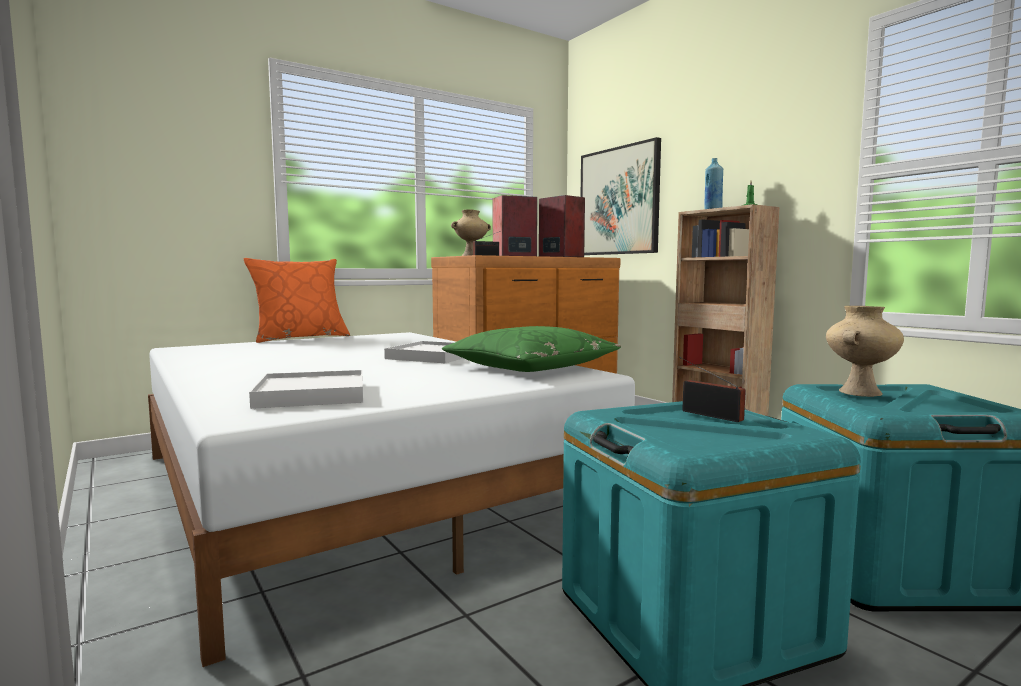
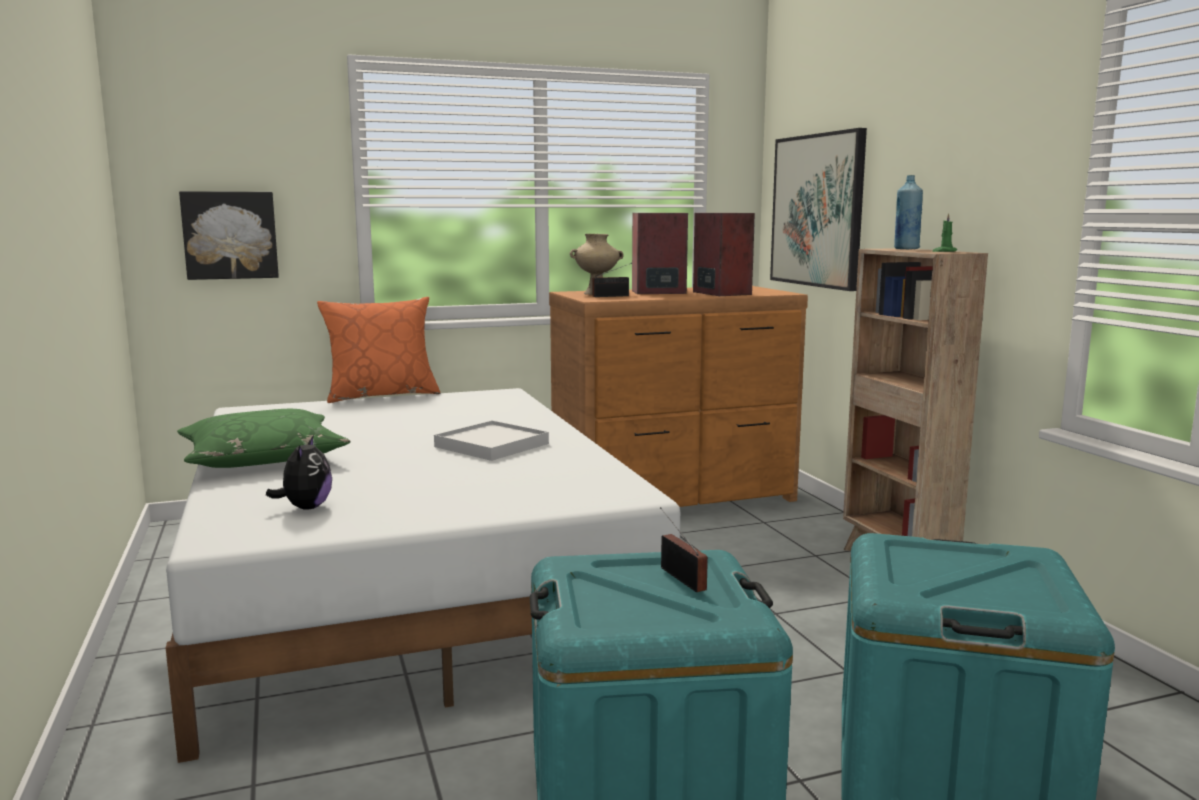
camera: 15 degrees right, 5 degrees up
white tray [249,370,363,409] -> plush toy [266,436,332,510]
green pillow [442,326,621,372] -> green pillow moved to [177,409,350,468]
beige vase [826,306,904,397] -> none
none -> picture [179,191,279,280]

